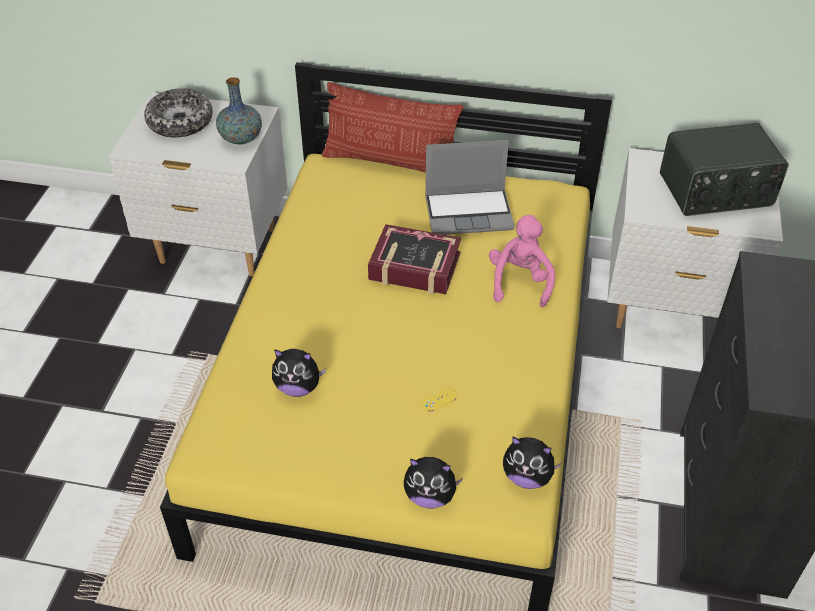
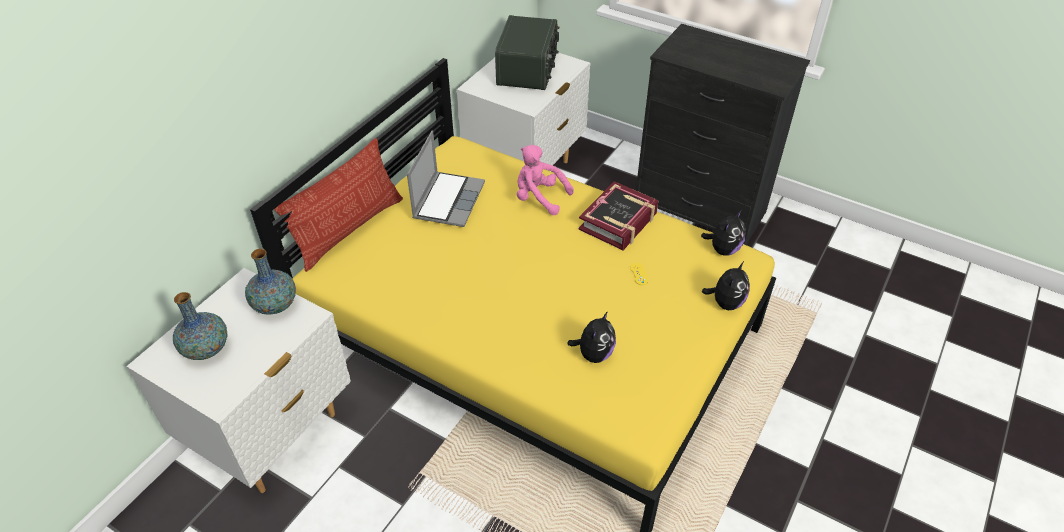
camera: 70 degrees left, 0 degrees up
bowl [144,88,213,137] -> vase [173,292,228,360]
book [368,224,461,294] -> book moved to [578,181,659,250]

